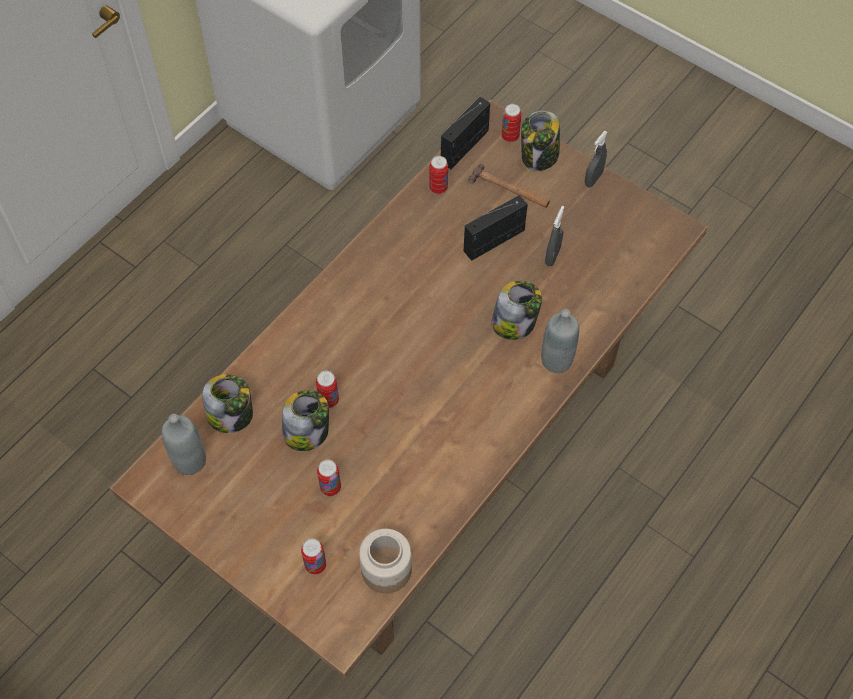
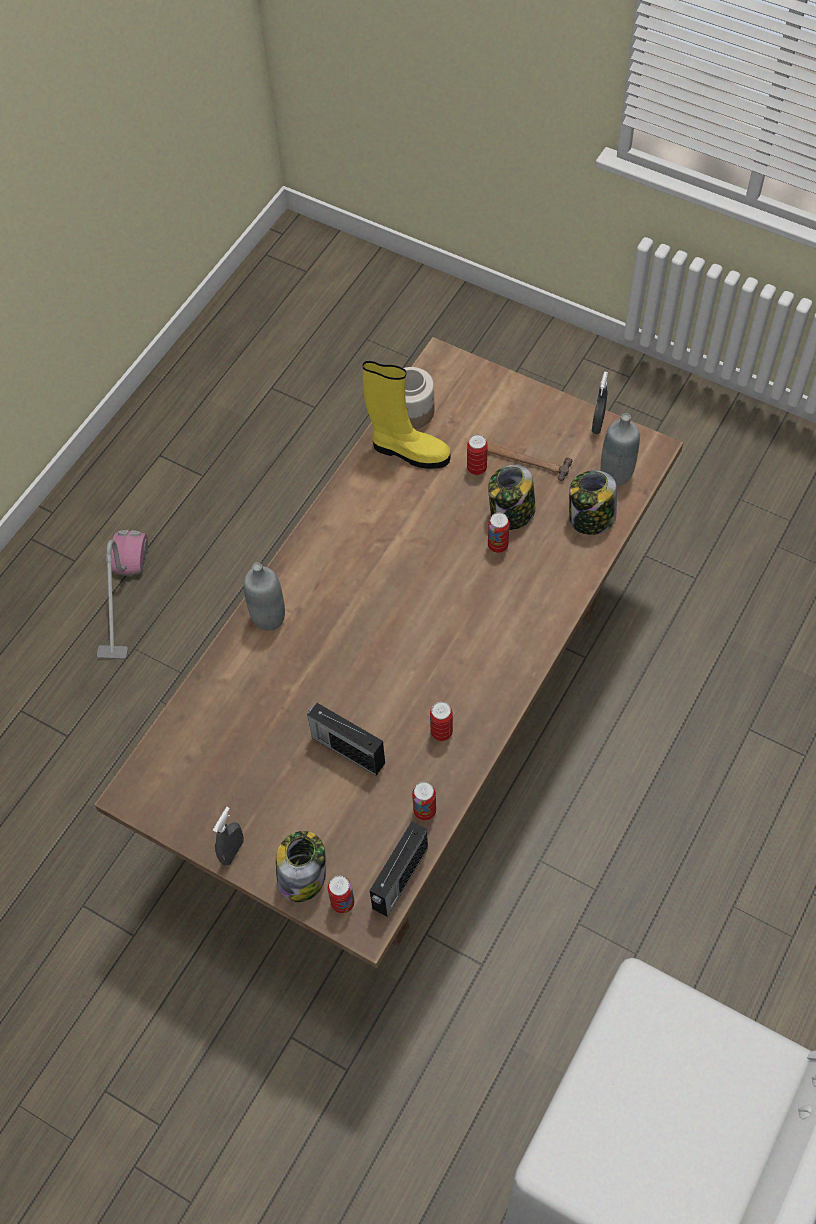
camera: 175 degrees right, 0 degrees up
can [301,539,326,575] -> can moved to [430,702,453,741]
radio [464,195,528,261] -> radio turned 75 degrees clockwise [307,703,385,776]
hammer [468,164,550,208] -> hammer moved to [487,443,573,481]
jar [491,281,542,340] -> none
grey spray bottle [545,206,564,266] -> grey spray bottle moved to [592,372,608,434]
none -> vacuum cleaner [97,530,148,660]
none -> yellow boot [363,361,450,469]

